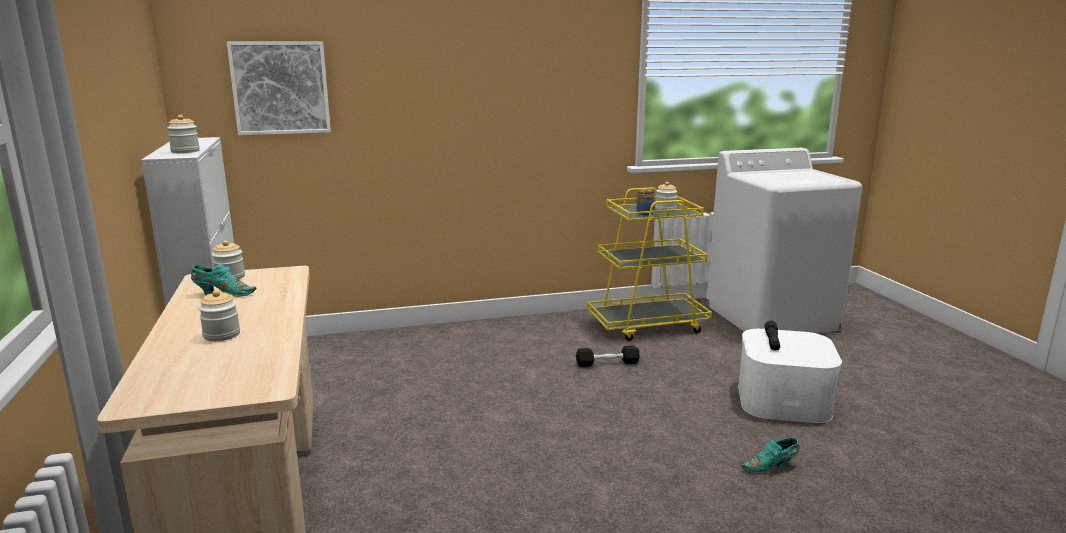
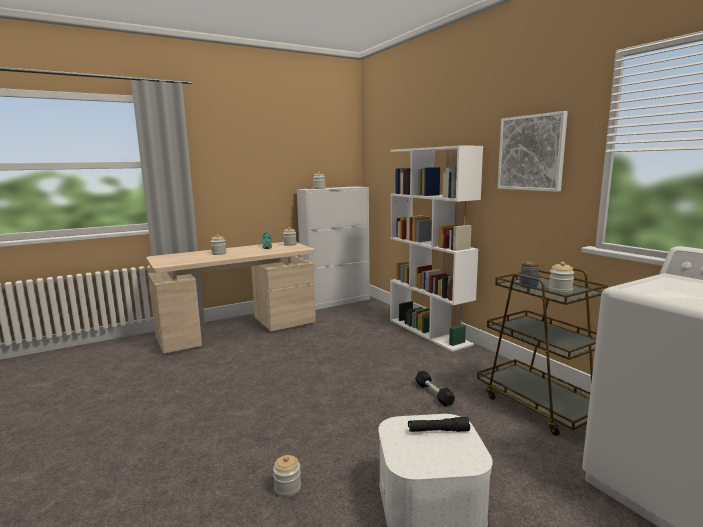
camera: 75 degrees right, 5 degrees down
picture [227,41,331,135] -> picture moved to [497,111,568,192]
yellow cart [587,187,712,341] -> brown cart [477,267,608,436]
turquoise shoe [741,437,800,474] -> jar [273,455,301,497]
none -> white bookcase [390,146,483,352]

